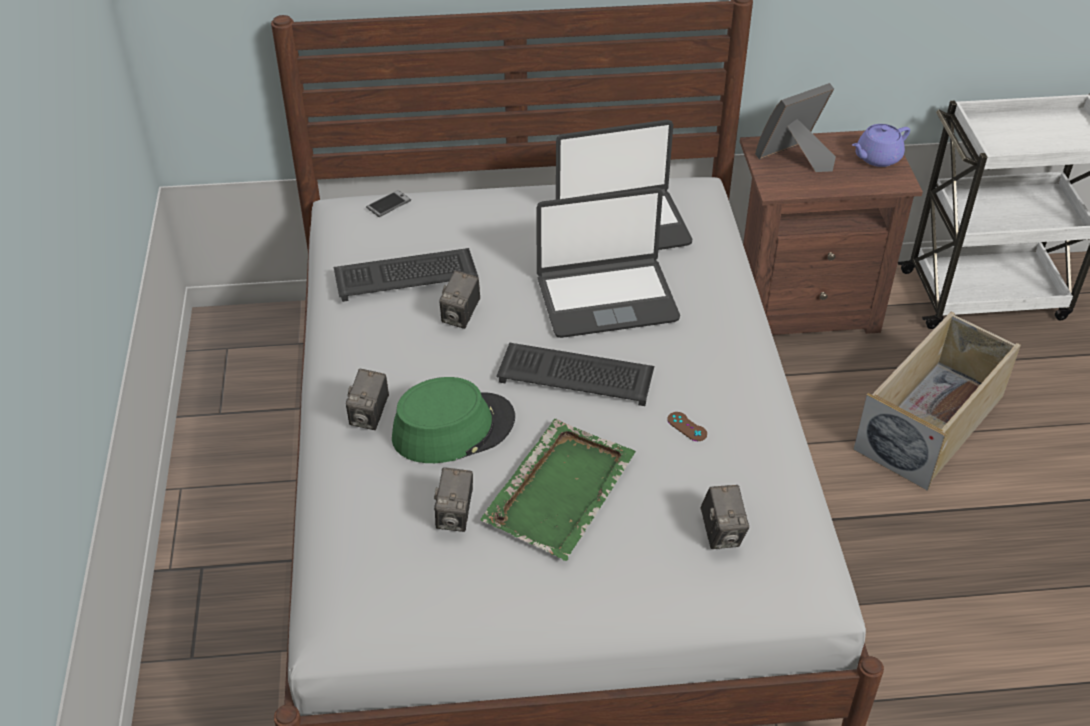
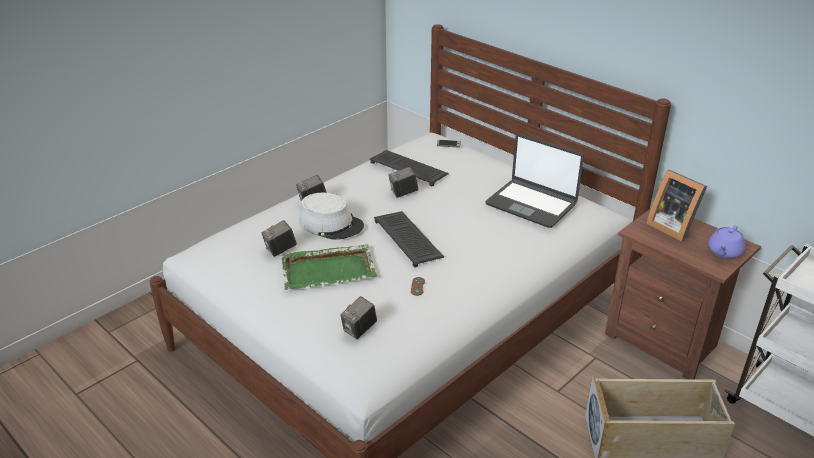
camera: 50 degrees right, 10 degrees down
green hat [392,377,515,463] -> grey hat [299,193,364,240]
laptop [536,187,680,338] -> none
picture frame [755,83,836,172] -> picture frame turned 150 degrees counterclockwise [646,170,707,241]
purple teapot [852,124,910,167] -> purple teapot turned 75 degrees counterclockwise [708,225,745,259]

